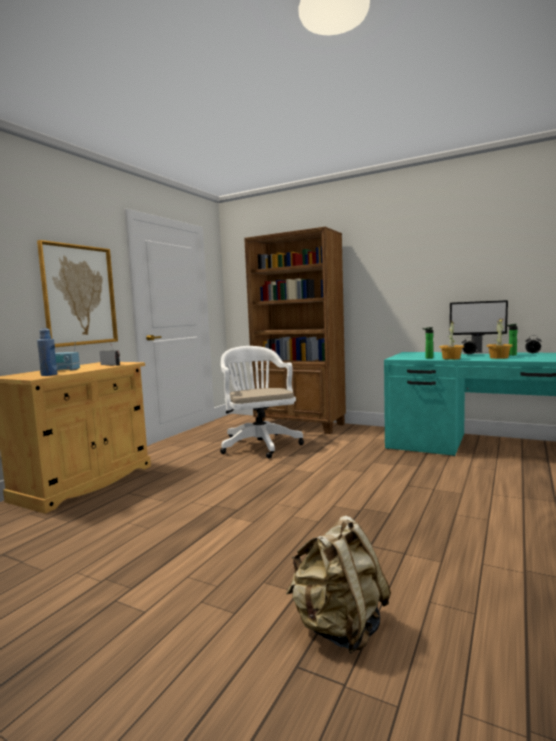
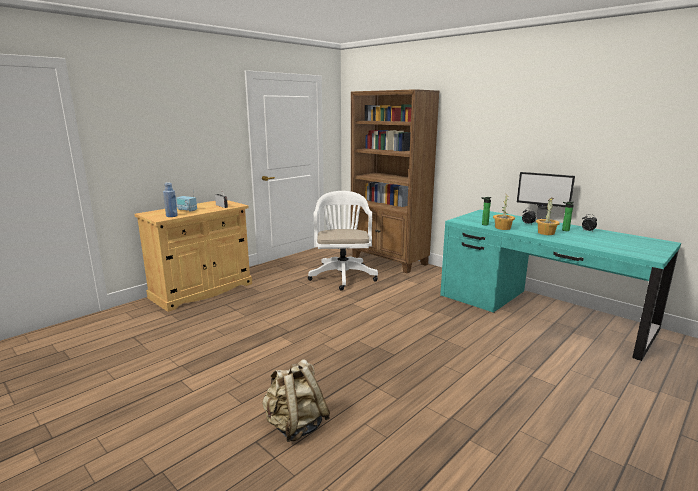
camera: 15 degrees right, 10 degrees up
picture [37,240,118,347] -> none

